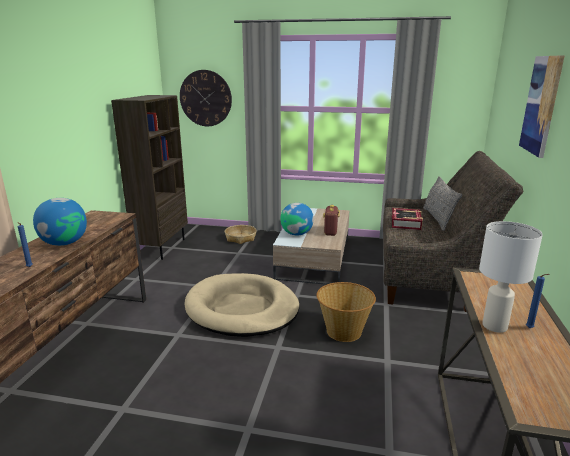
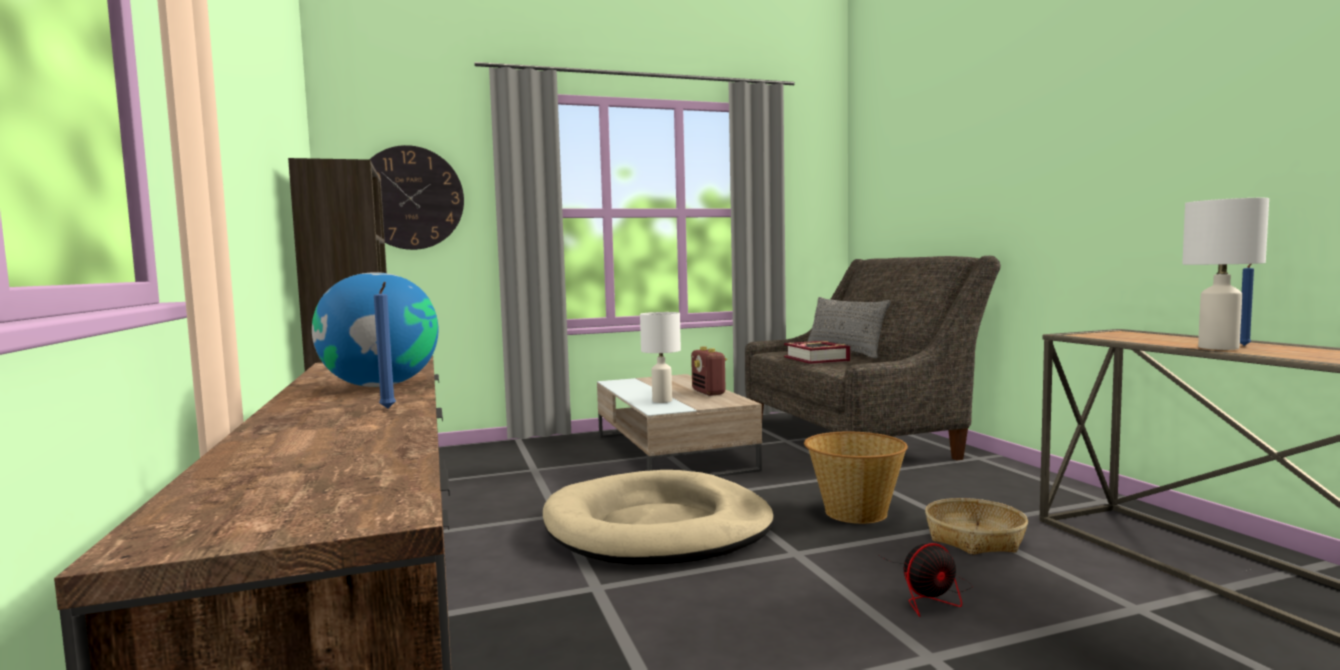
camera: 30 degrees left, 15 degrees down
basket [225,225,257,244] -> basket moved to [925,498,1028,555]
globe [280,203,314,235] -> white table lamp [640,312,681,403]
picture [519,55,565,158] -> none
none -> fan [879,543,973,617]

